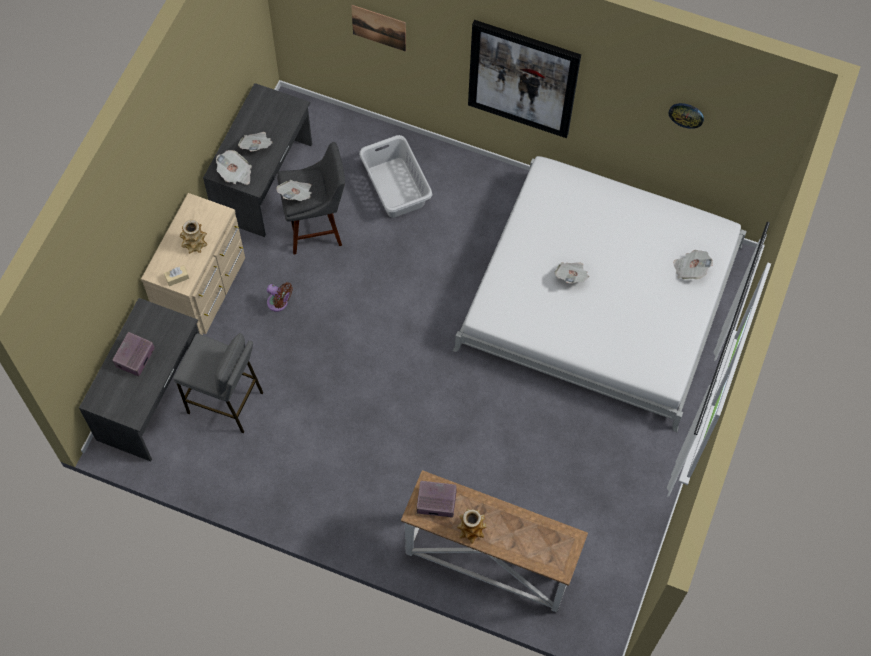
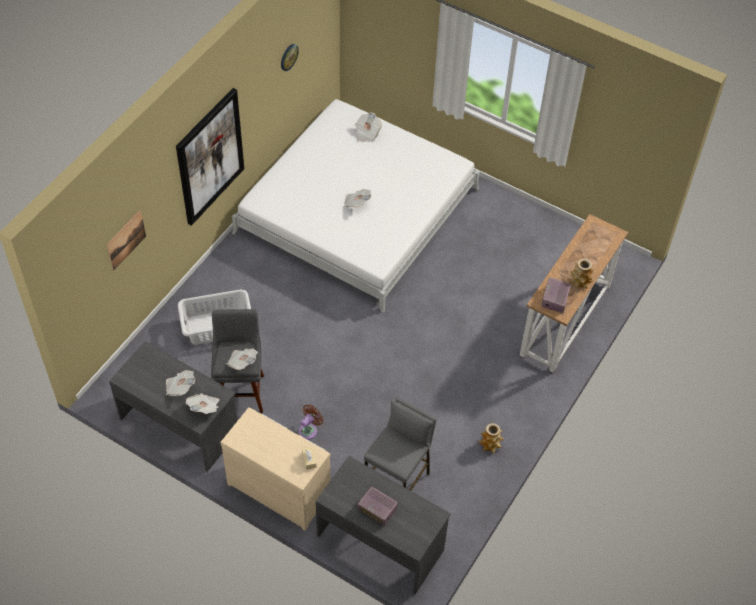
camera: 80 degrees left, 10 degrees down
vase [180,220,207,254] -> vase moved to [479,423,504,453]

